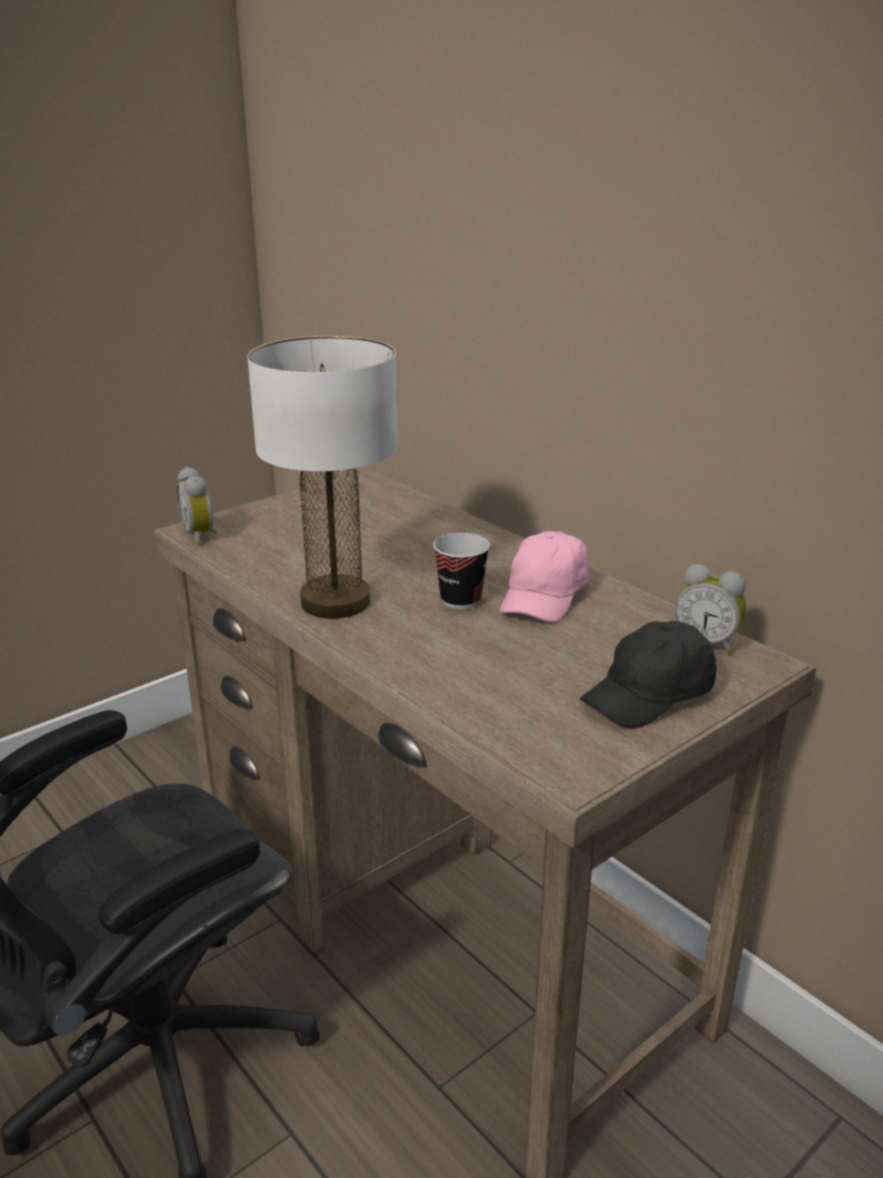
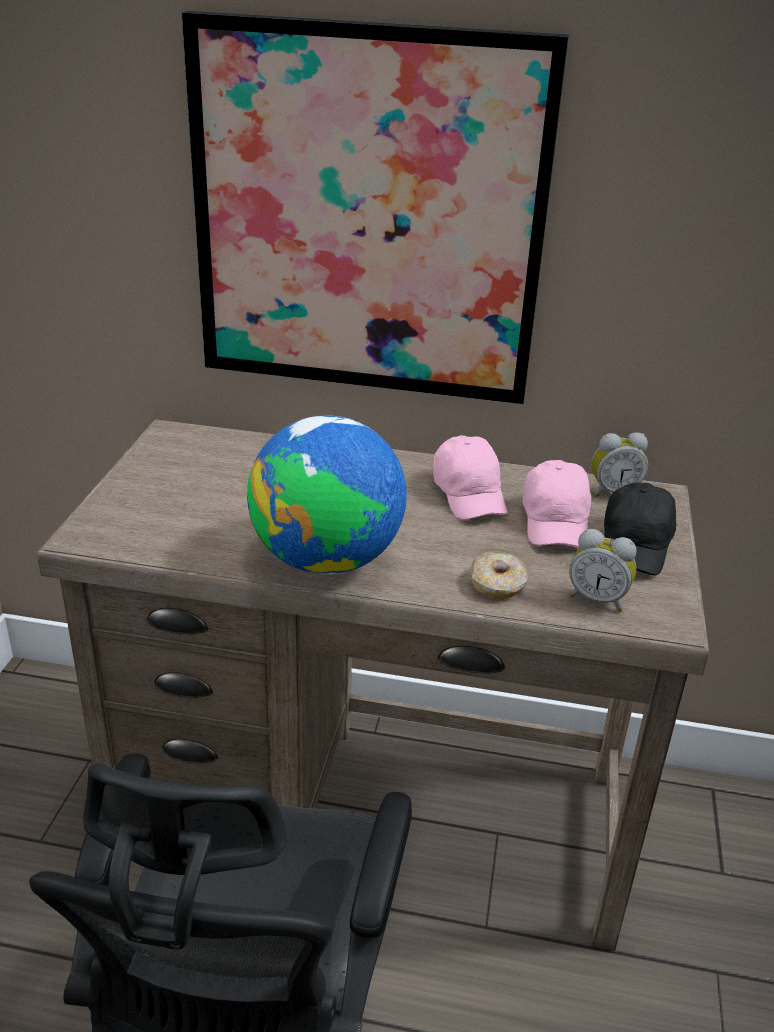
camera: 40 degrees left, 5 degrees up
alarm clock [177,467,217,545] -> alarm clock moved to [569,529,636,612]
table lamp [248,336,398,619] -> globe [247,415,407,575]
cup [433,533,490,609] -> none
none -> picture [181,11,569,404]
none -> donut [471,551,528,599]
none -> pink cap [522,460,591,548]

